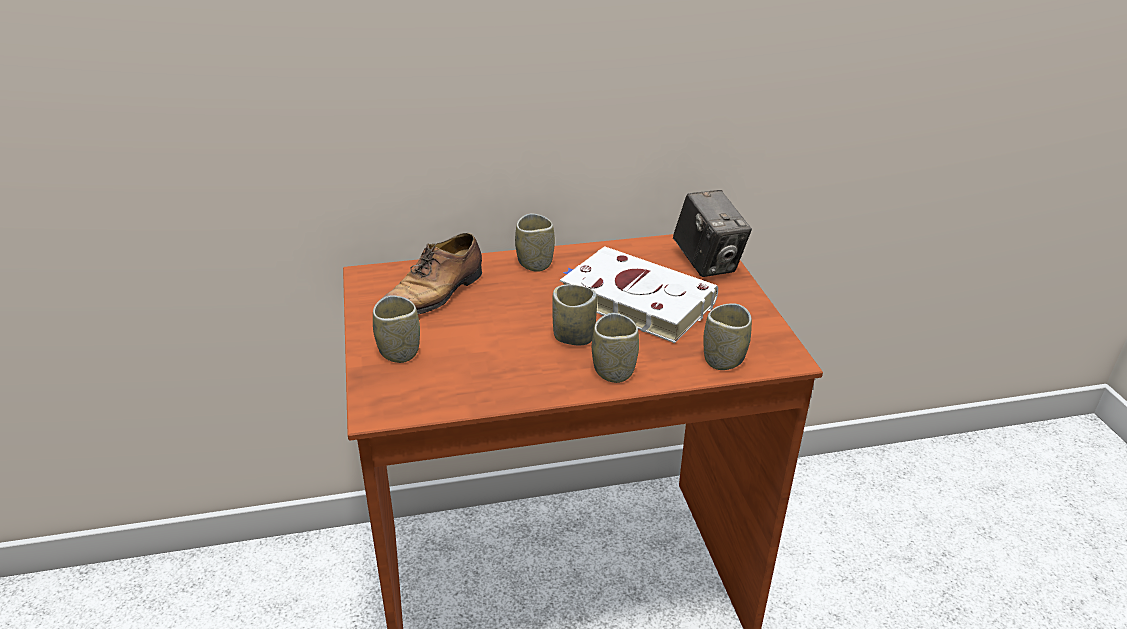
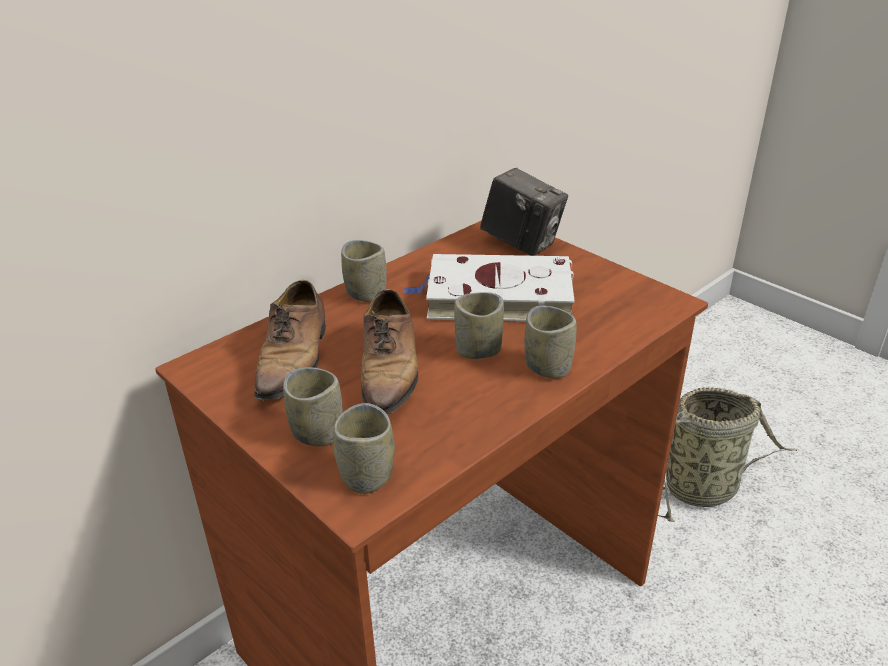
camera: 30 degrees left, 0 degrees up
cup [704,303,752,370] -> cup moved to [333,403,395,494]
none -> shoe [361,289,418,414]
none -> basket [658,387,797,522]

